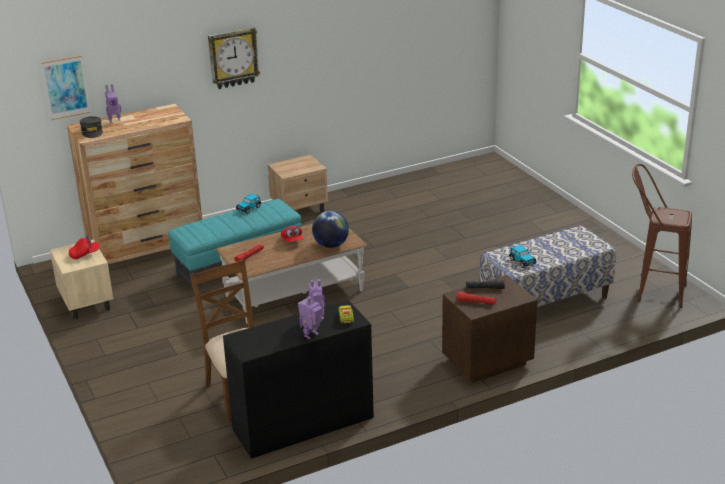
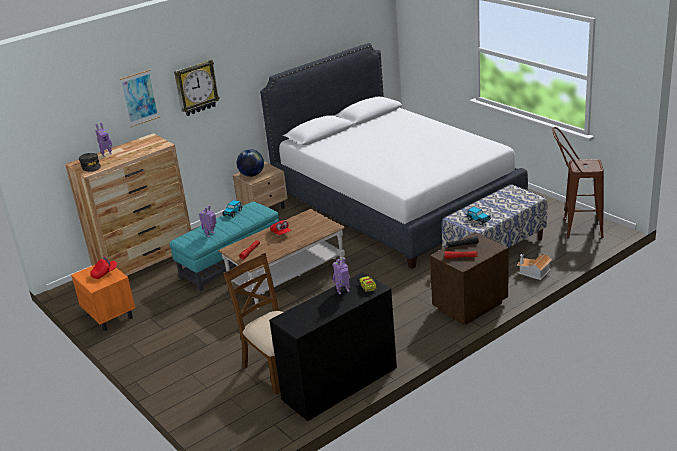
camera: 10 degrees left, 0 degrees up
picture [41,55,90,120] -> picture moved to [120,69,160,127]
beige nightstand [50,240,113,320] -> orange nightstand [71,264,135,332]
toy robot [298,294,322,339] -> toy robot moved to [199,205,217,237]
globe [312,211,349,248] -> globe moved to [237,149,264,177]
none -> white bed [260,43,528,269]
none -> toy house [517,254,552,280]

